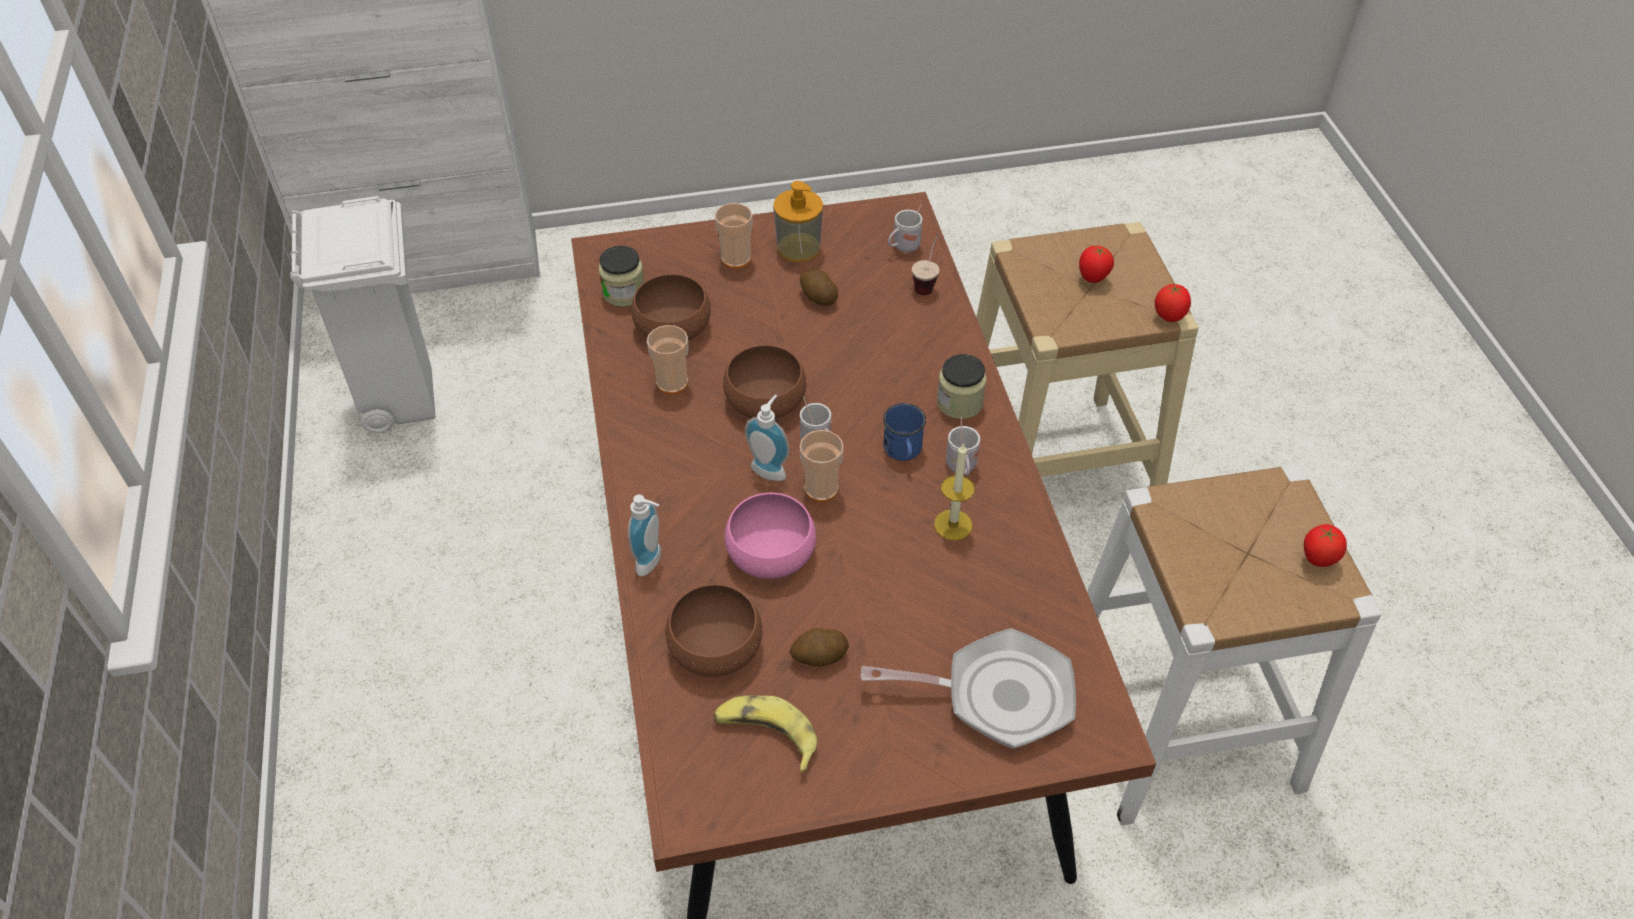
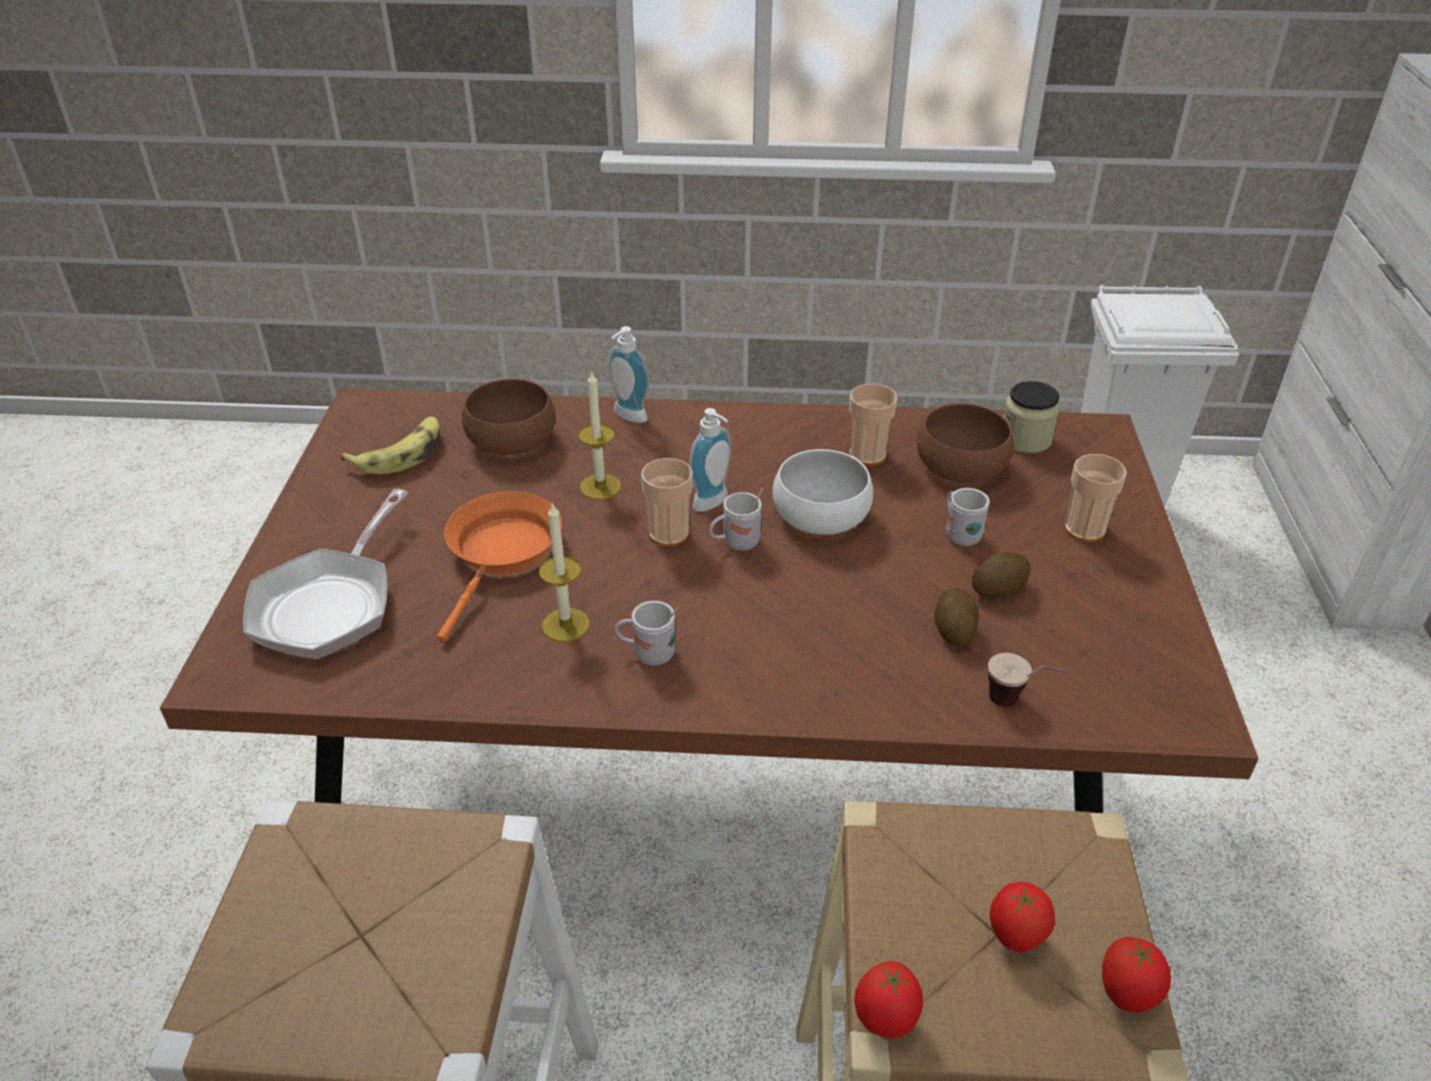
camera: 105 degrees right, 10 degrees down
brown bowl [723,345,806,419] -> white bowl [772,449,874,535]
pink bowl [725,493,816,579] -> candle [578,370,621,500]
soap dispenser [773,181,823,262] -> none
potato [789,628,849,666] -> potato moved to [934,588,979,646]
blue mug [883,403,926,461] -> none
white mug [888,204,923,252] -> white mug moved to [946,488,990,546]
jar [937,354,987,419] -> none
tomato [1304,524,1347,567] -> tomato moved to [1102,937,1171,1013]
none -> orange frying pan [437,491,562,642]

